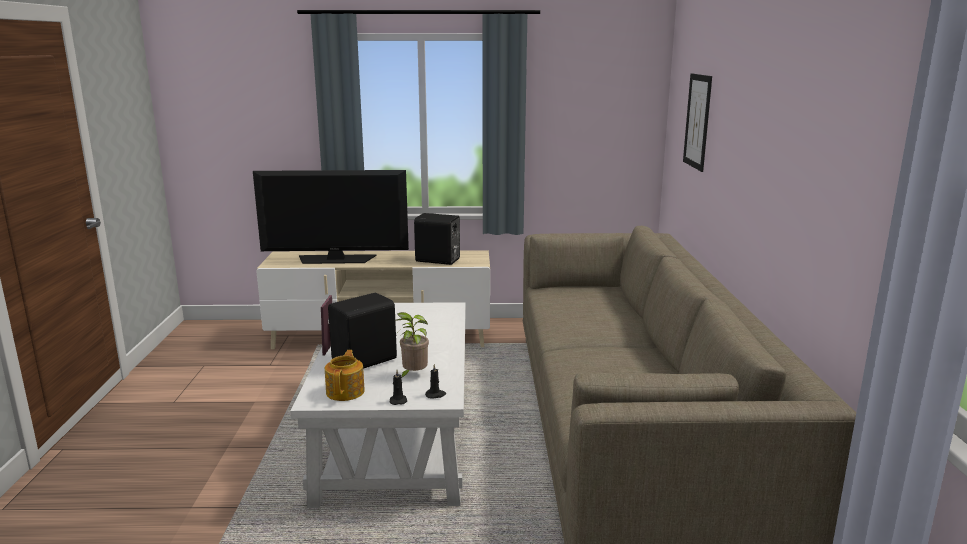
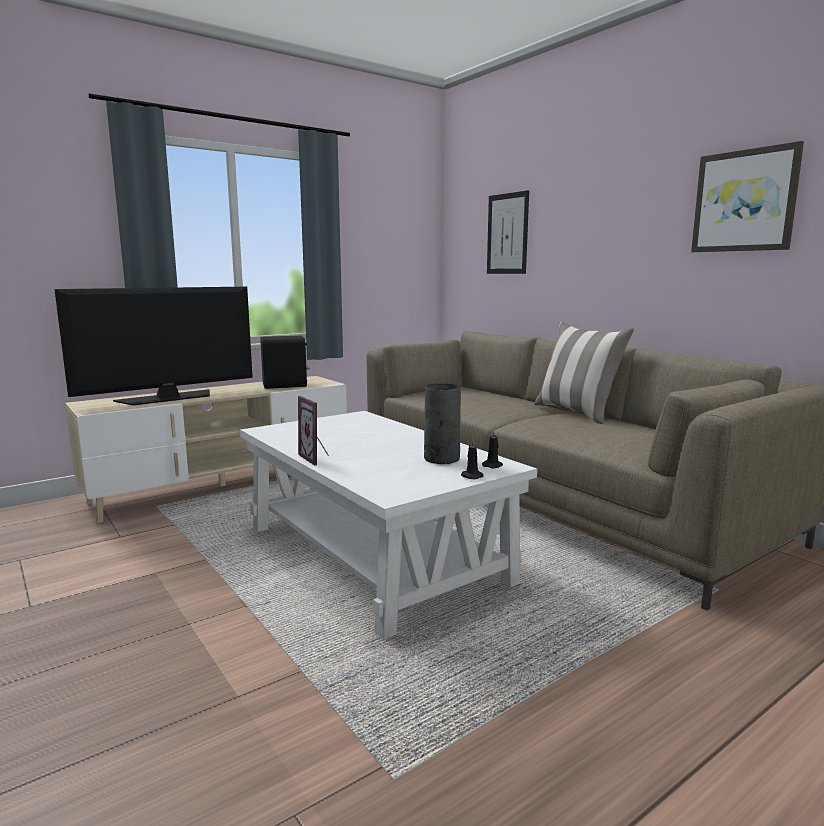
camera: 35 degrees left, 5 degrees down
teapot [325,350,365,401] -> none
black speaker [328,293,397,369] -> none
potted plant [395,312,429,378] -> grey vase [424,384,461,464]
none -> pillow [534,322,634,424]
none -> picture [691,141,804,252]

